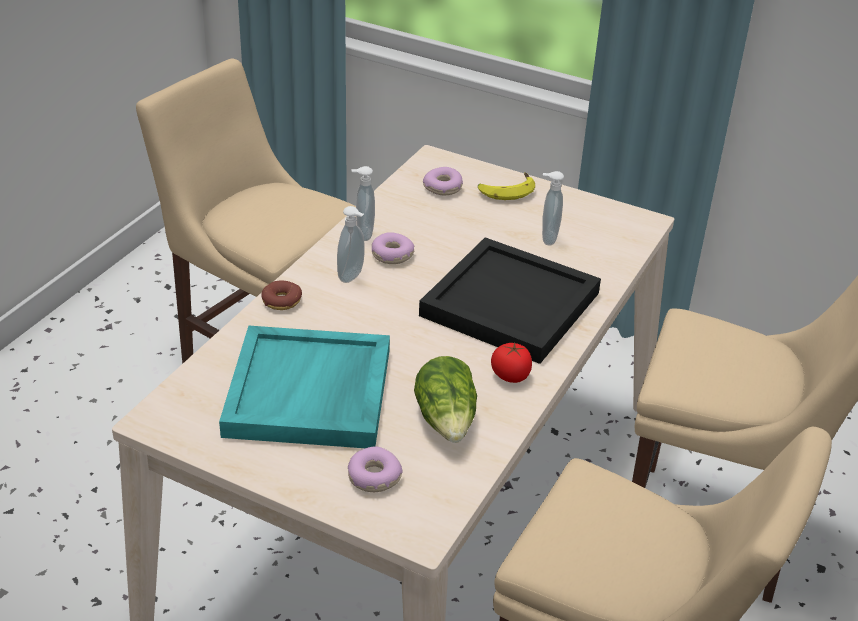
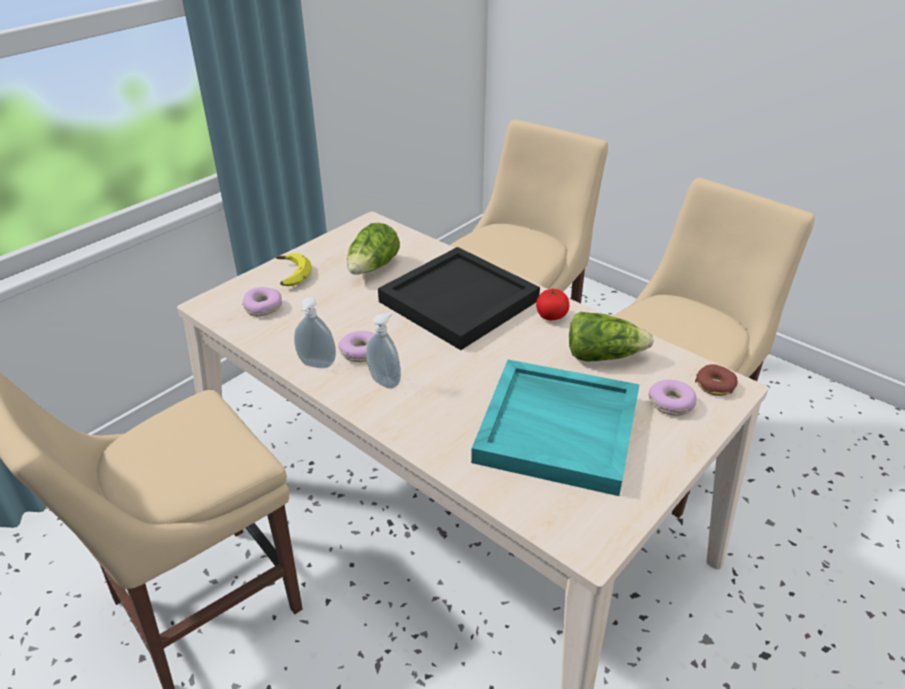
camera: 75 degrees left, 0 degrees up
donut [261,281,302,310] -> donut moved to [695,364,738,396]
soap dispenser [542,171,564,245] -> lettuce [347,222,400,275]

